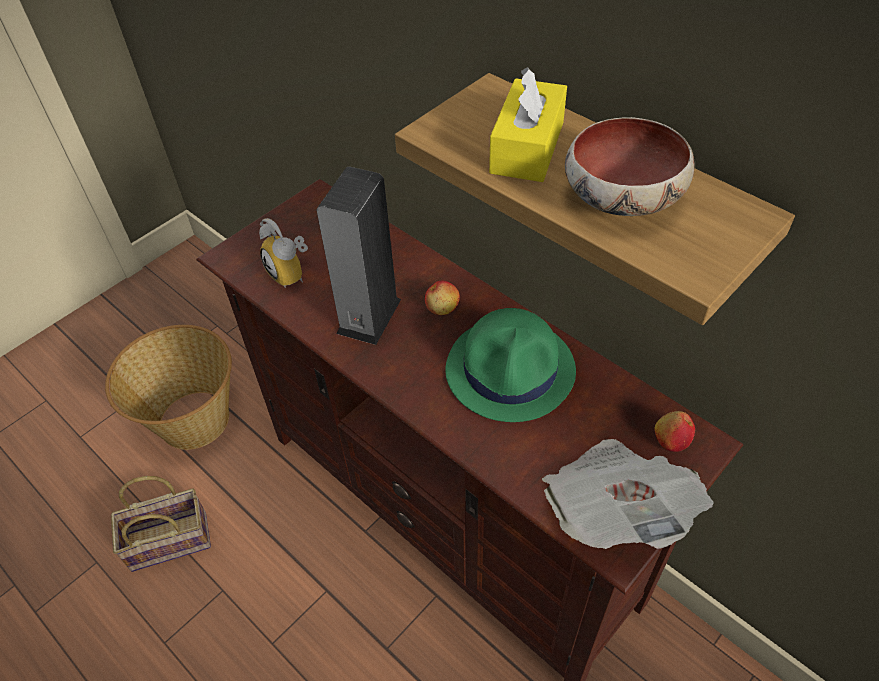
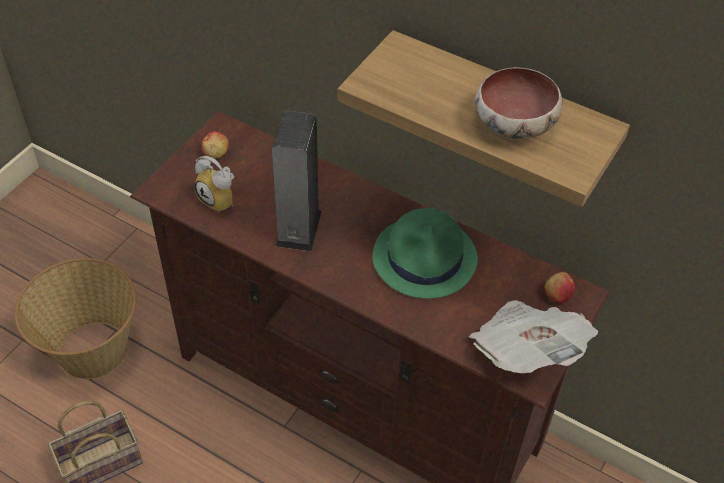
camera: 15 degrees left, 0 degrees up
apple [425,281,460,315] -> apple moved to [201,131,229,159]
yellow tissue box [489,67,567,182] -> none

